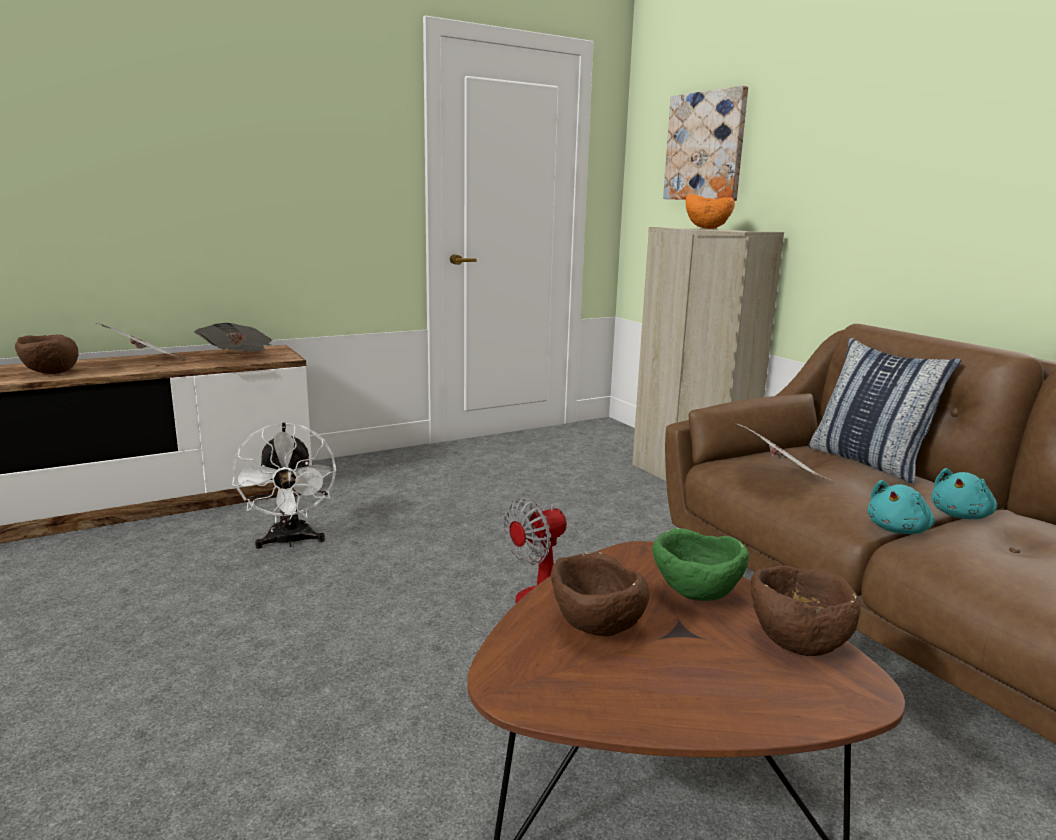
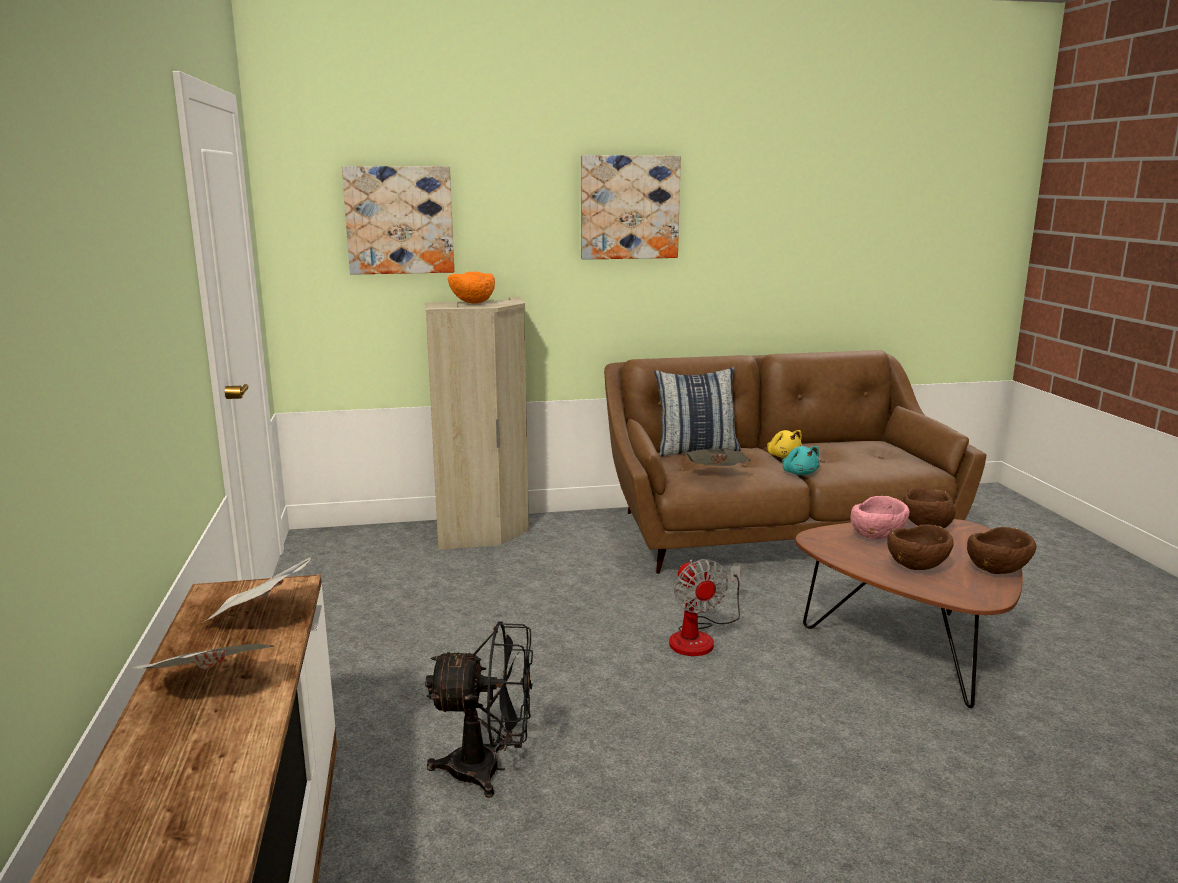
camera: 70 degrees left, 0 degrees up
brown bowl [15,334,78,374] -> brown bowl moved to [967,527,1036,574]
white fan [232,422,336,549] -> black fan [425,621,533,798]
green bowl [652,528,749,601] -> pink bowl [850,496,910,540]
turquoise plush toy [931,468,997,519] -> yellow plush toy [767,430,802,458]
none -> picture [581,155,681,260]

